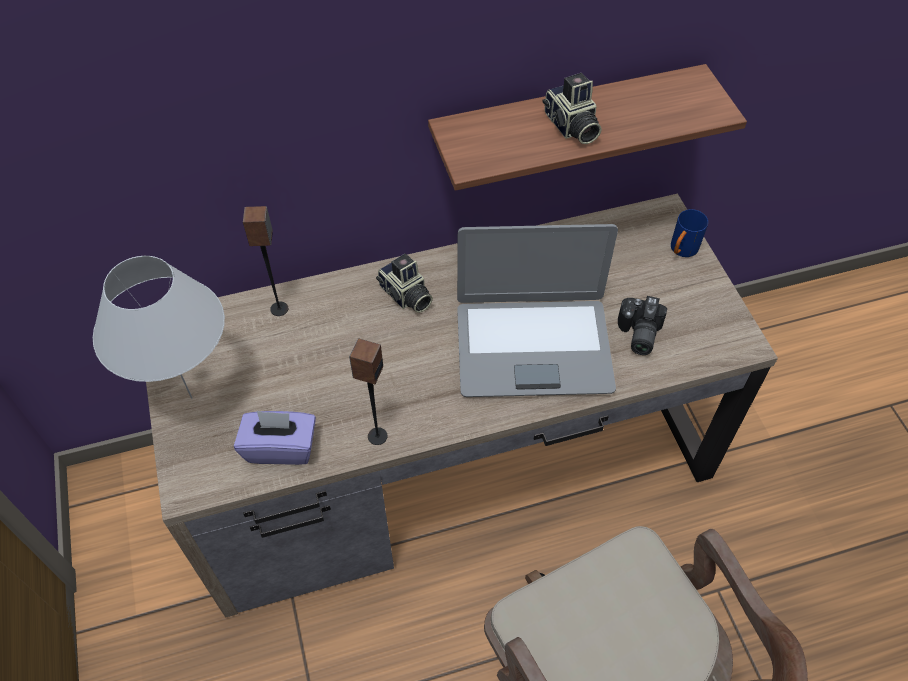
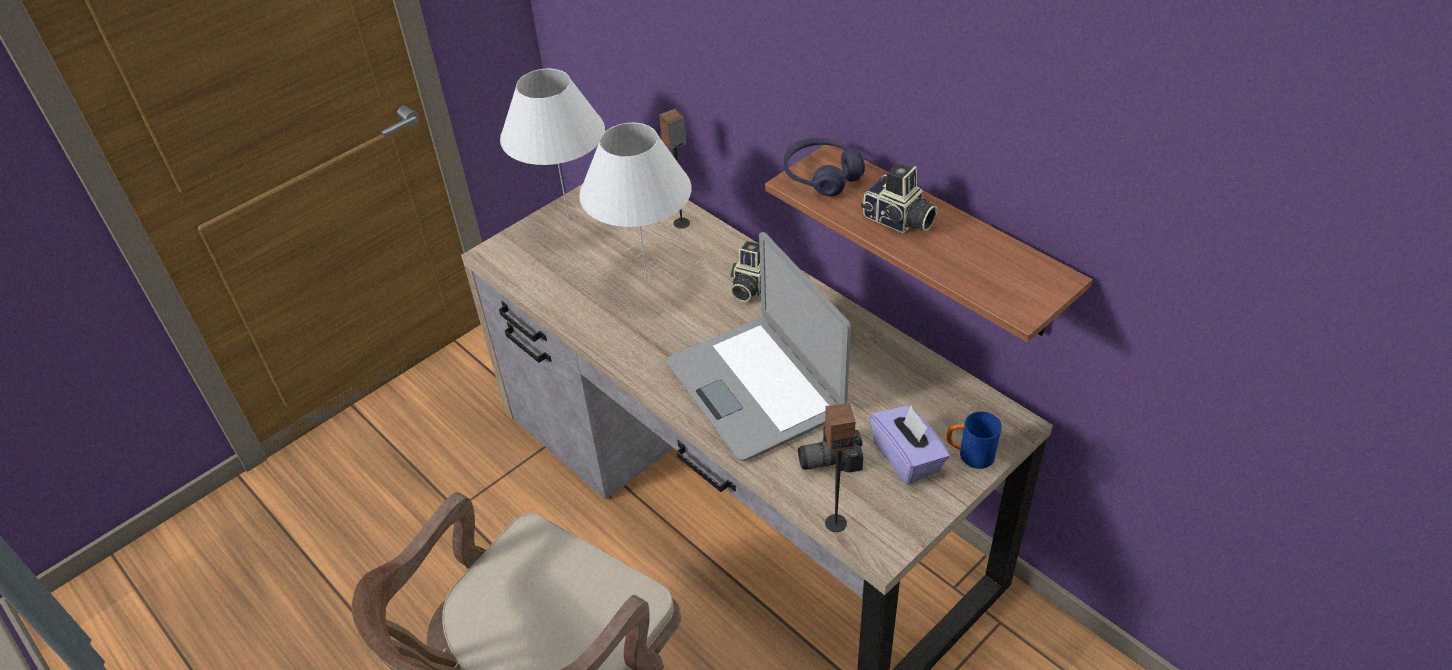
camera: 65 degrees right, 10 degrees down
purple tissue box [234,411,316,465] -> purple tissue box moved to [870,405,950,484]
speaker [349,339,388,445] -> speaker moved to [825,402,855,532]
camera [543,73,602,144] -> camera turned 90 degrees counterclockwise [861,163,938,233]
none -> white table lamp [579,123,692,279]
none -> purple headphones [784,138,865,196]

